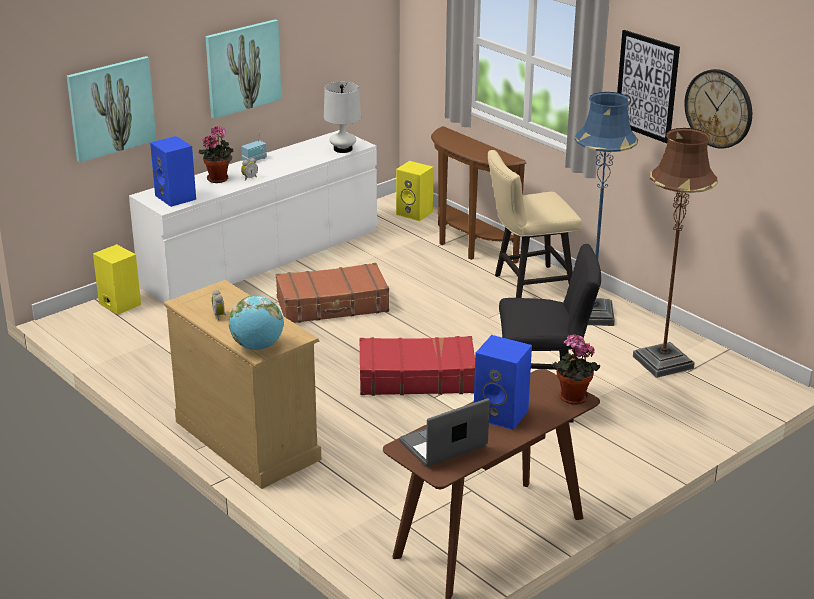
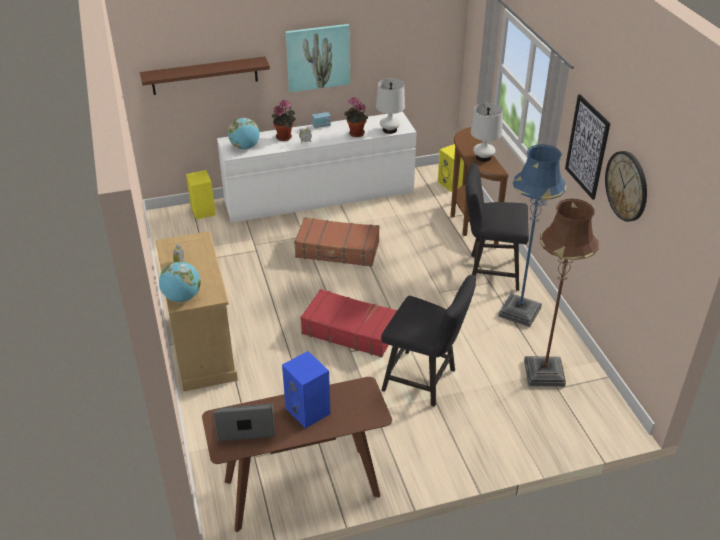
camera: 25 degrees right, 10 degrees up
picture [67,56,157,162] -> brown shelf [140,57,270,95]
blue speaker [150,136,196,207] -> globe [228,118,260,149]
beige chair [488,150,582,298] -> black chair [465,163,529,291]
potted plant [553,334,600,405] -> potted plant moved to [344,97,368,137]
none -> white table lamp [470,103,503,162]

